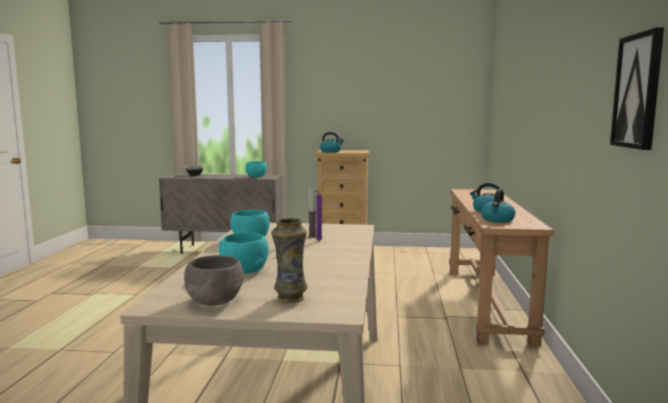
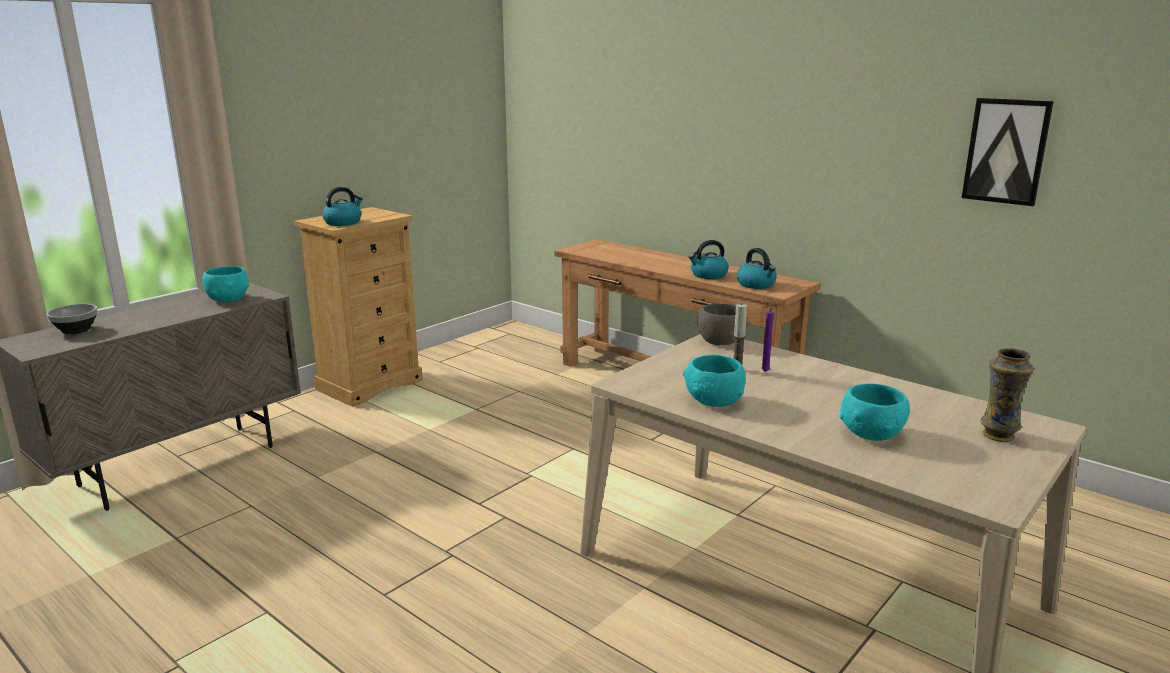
camera: 55 degrees left, 10 degrees up
grey bowl [184,255,244,306] -> grey bowl moved to [697,303,749,345]

